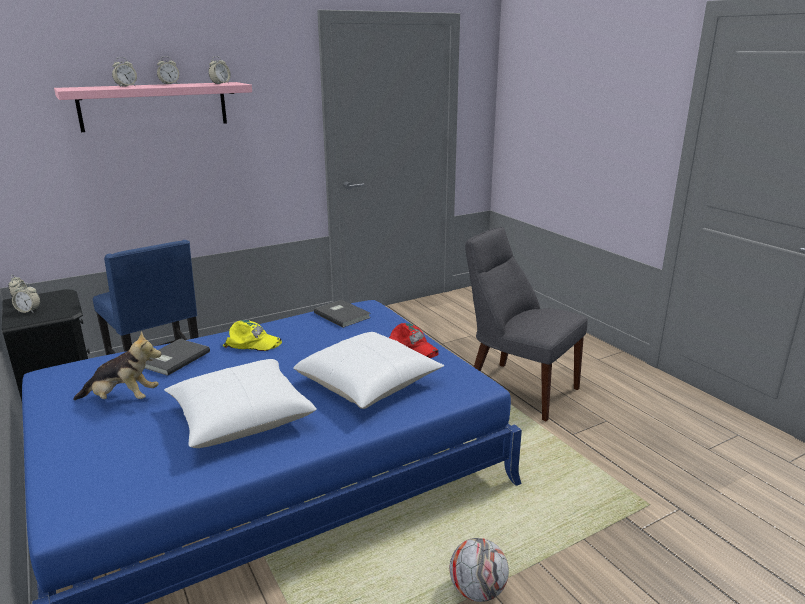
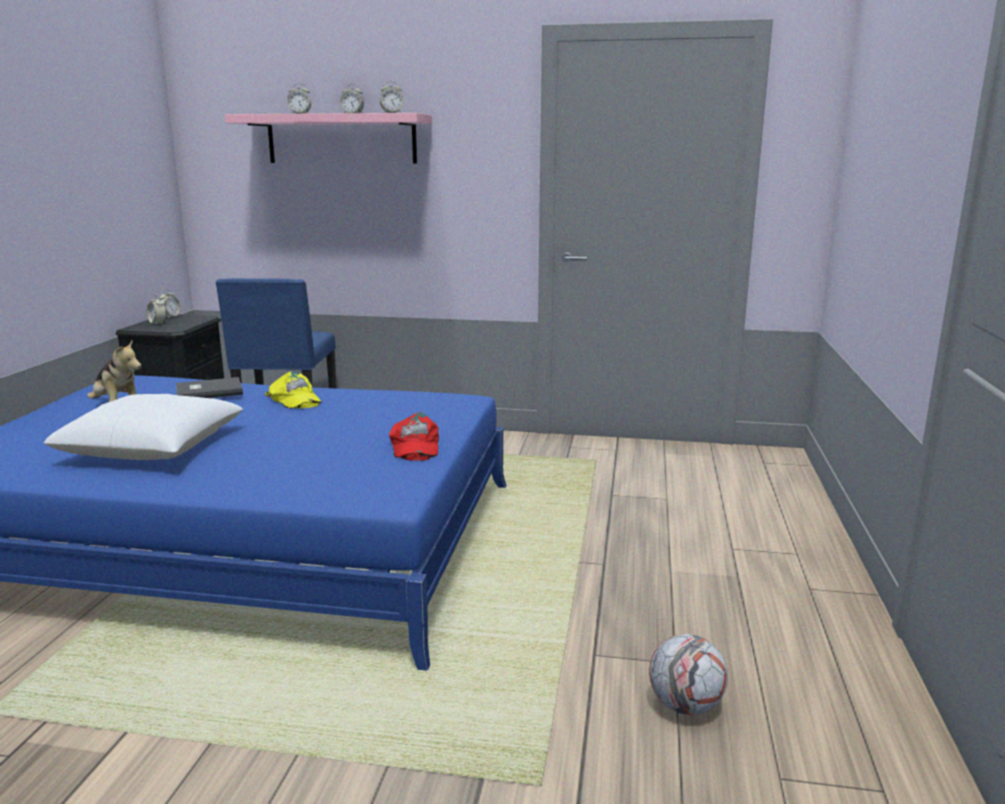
camera: 40 degrees right, 5 degrees down
white pillow [293,332,444,409] -> none
grey book [314,300,371,328] -> none
football [449,538,509,602] -> football moved to [649,634,728,715]
grey chair [465,227,588,421] -> none

